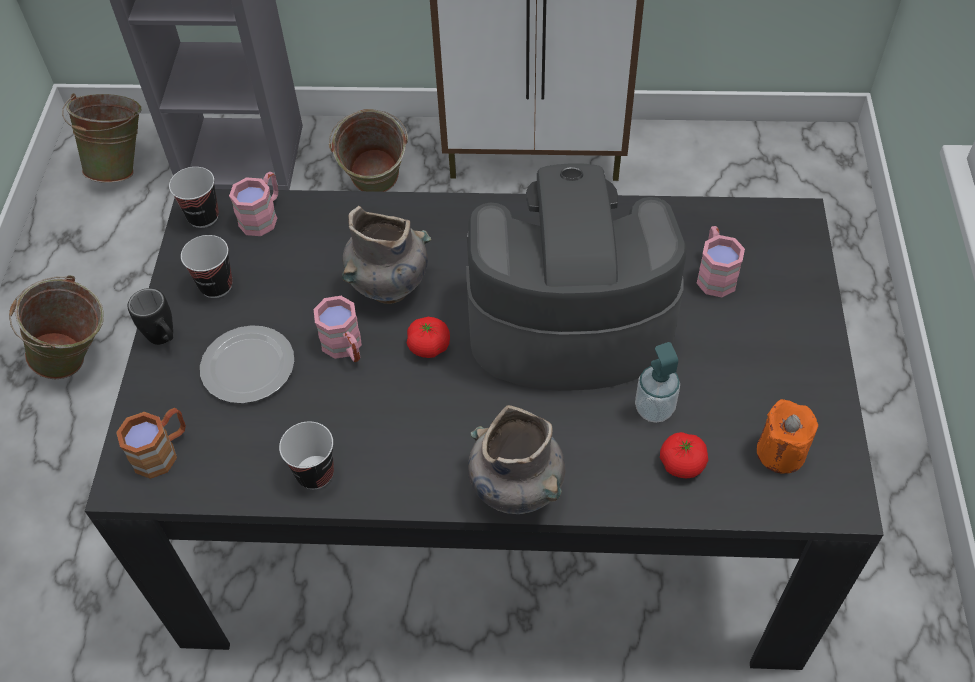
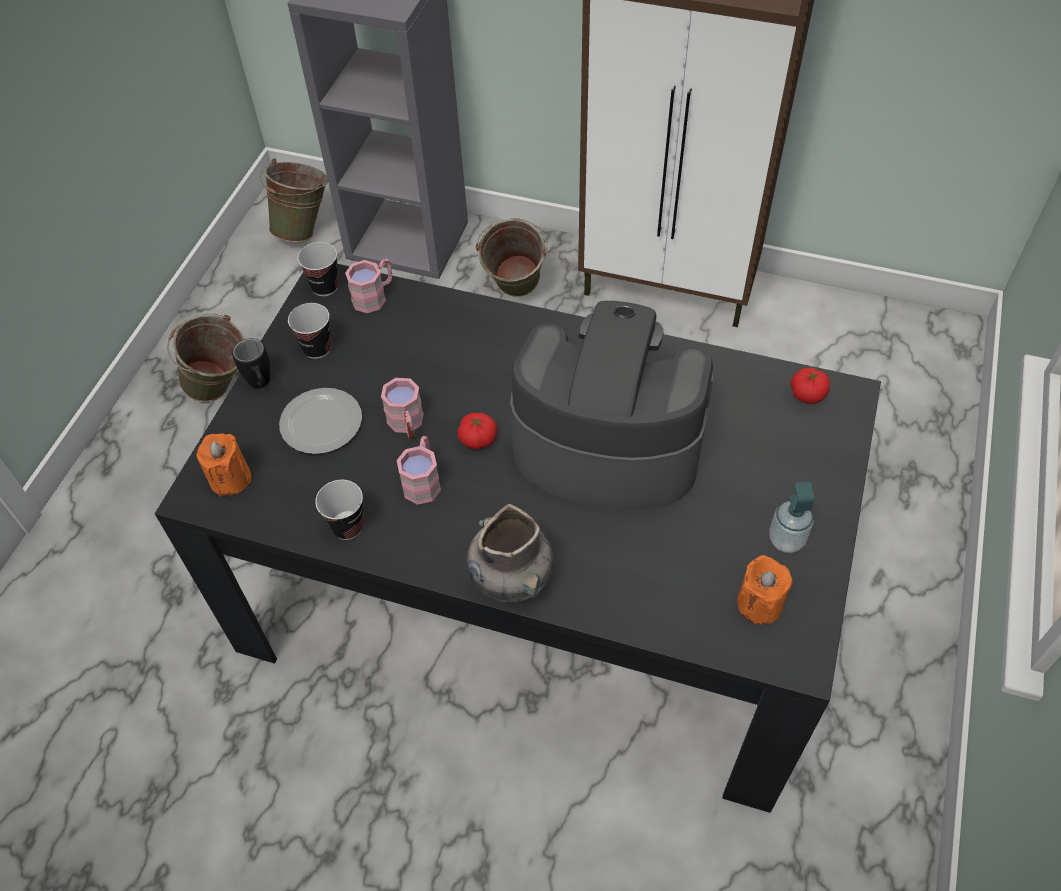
camera: 15 degrees right, 0 degrees up
brown mug [116,408,186,479] -> orange candle [196,434,251,497]
grey vase [342,206,431,304] -> none
soap dispenser [635,342,680,423] -> soap dispenser moved to [769,481,814,553]
tomato [660,432,708,479] -> tomato moved to [790,367,830,404]
pink mug [697,226,745,297] -> pink mug moved to [397,436,441,505]

